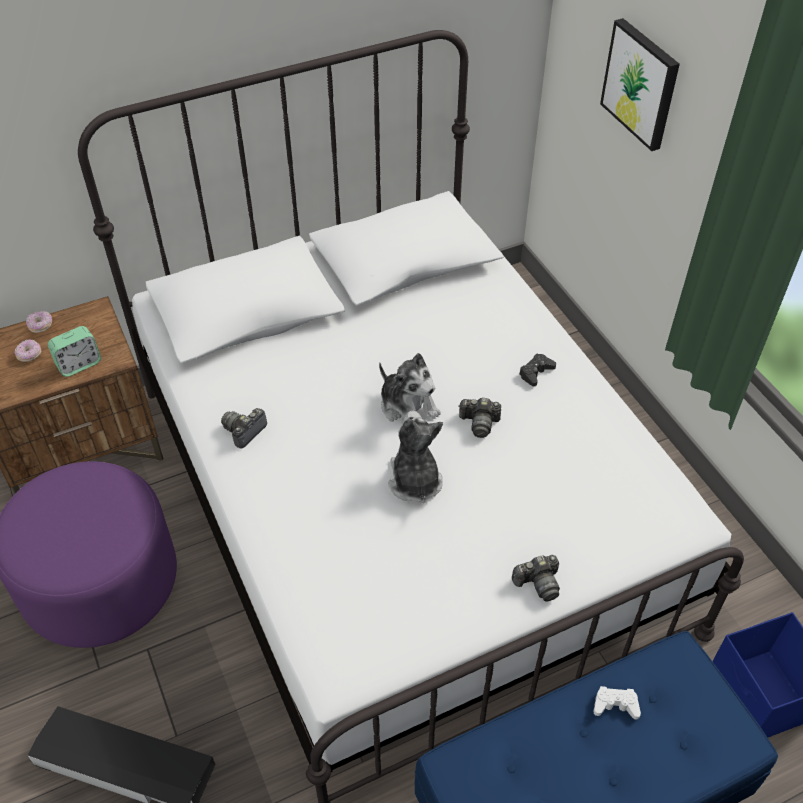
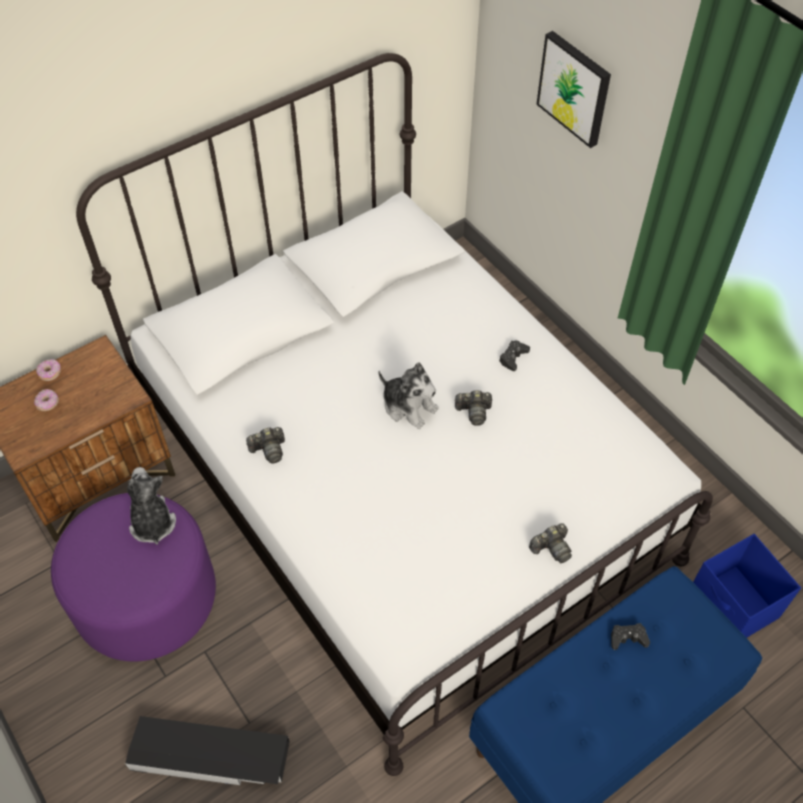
camera: 10 degrees left, 5 degrees up
alarm clock [48,326,101,377] -> none
camera [221,408,267,449] -> camera turned 135 degrees counterclockwise [246,427,285,464]
plush toy [388,411,443,503] -> plush toy moved to [127,467,176,545]
white game controller [593,686,641,720] -> black game controller [611,623,650,650]

